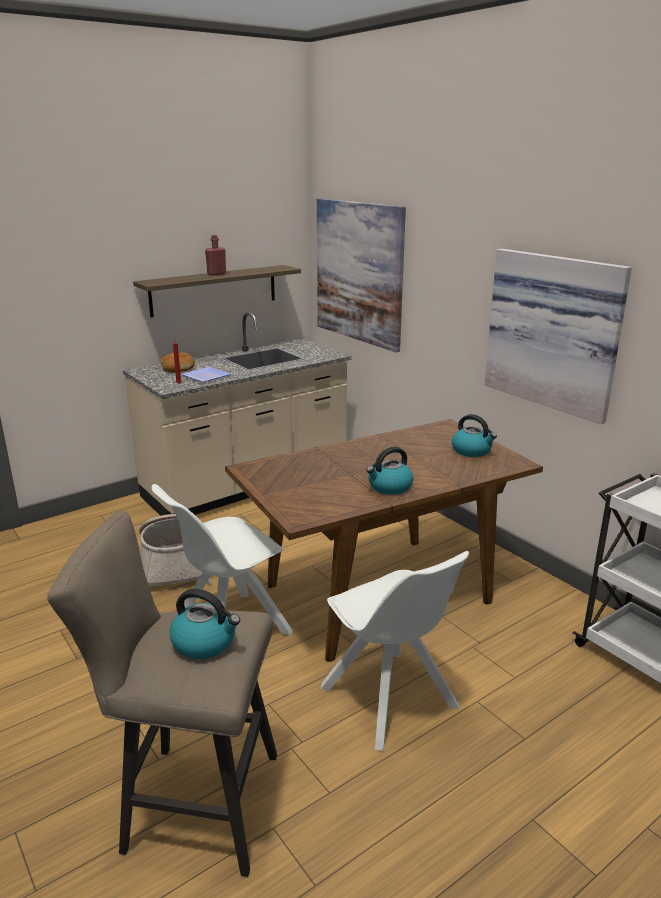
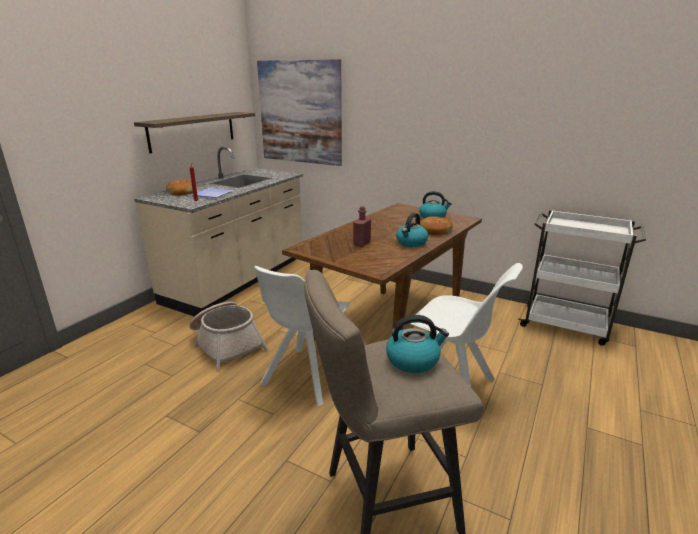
camera: 25 degrees left, 0 degrees up
red bottle [205,235,226,276] -> red bottle moved to [353,206,371,247]
picture [484,249,632,424] -> none
none -> bread [420,216,453,235]

